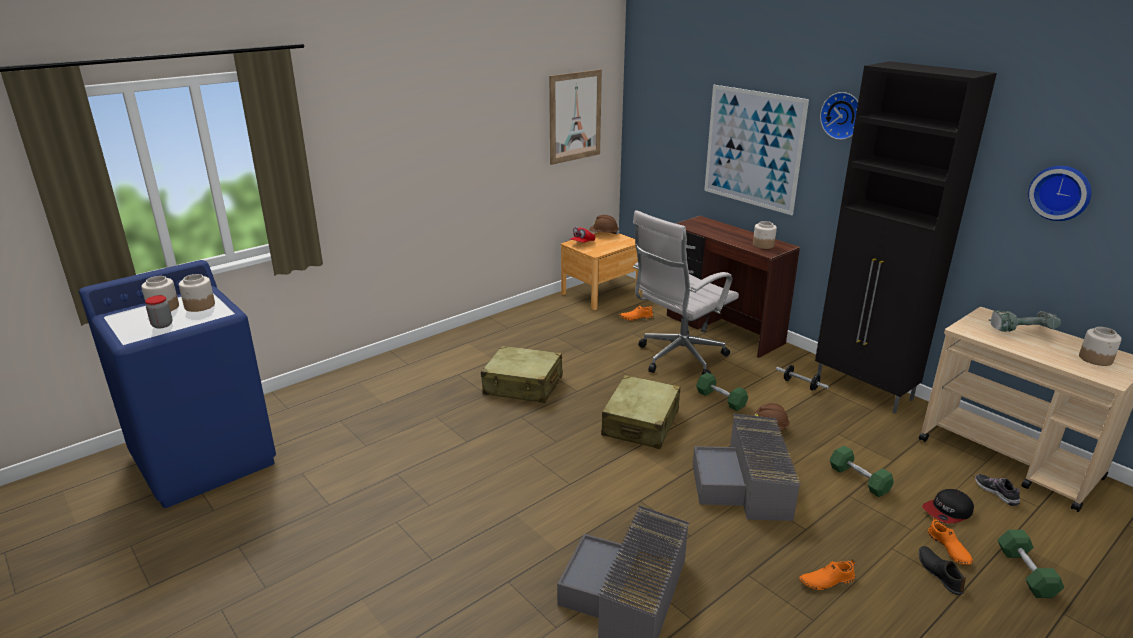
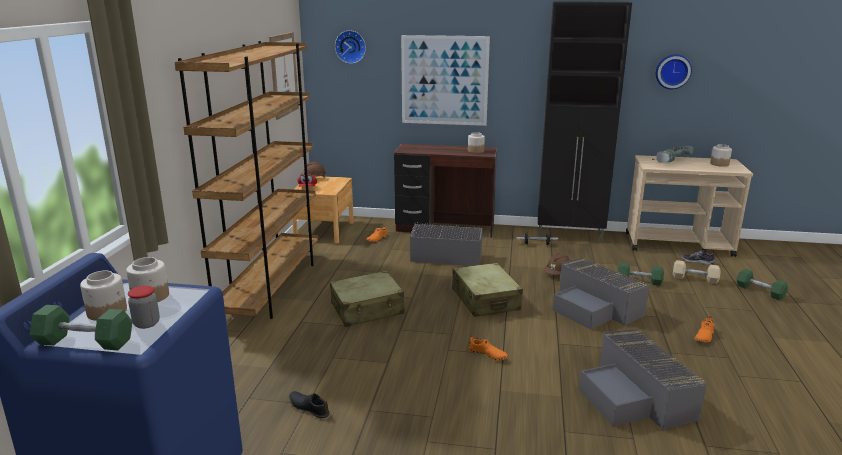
camera: 40 degrees left, 5 degrees down
white office chair [633,210,739,375] -> grey storage box [410,223,483,266]
green dumbbell [696,372,748,411] -> green dumbbell moved to [29,305,132,350]
wall clock [820,92,858,140] -> wall clock moved to [335,30,366,64]
black shoe [919,546,966,595] -> black shoe moved to [289,391,329,418]
cap [922,489,974,524] -> beige dumbbell [673,260,721,284]
orange shoe [928,517,973,565] -> orange shoe moved to [469,336,508,361]
none -> brown bookcase [175,41,319,319]

